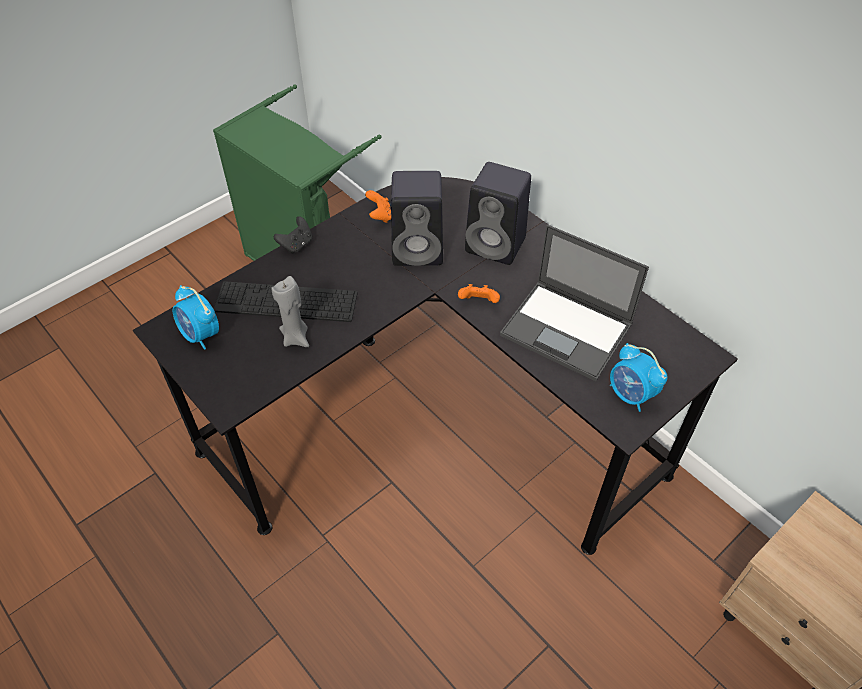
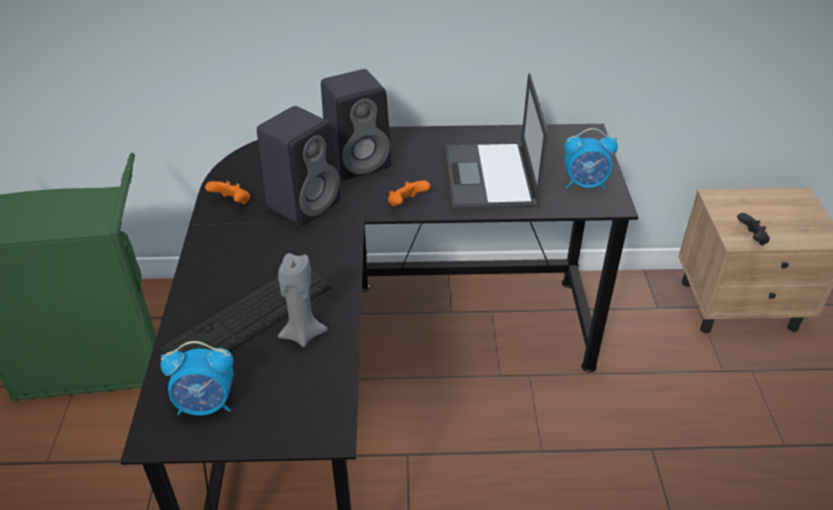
camera: 50 degrees left, 10 degrees down
black game controller [274,216,312,254] -> black game controller moved to [737,213,770,245]
laptop [500,225,649,381] -> laptop turned 105 degrees clockwise [445,74,548,210]

